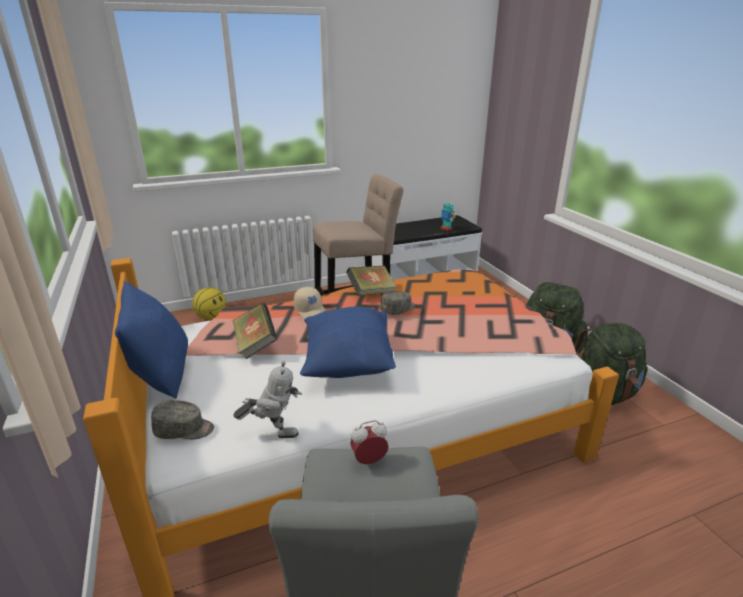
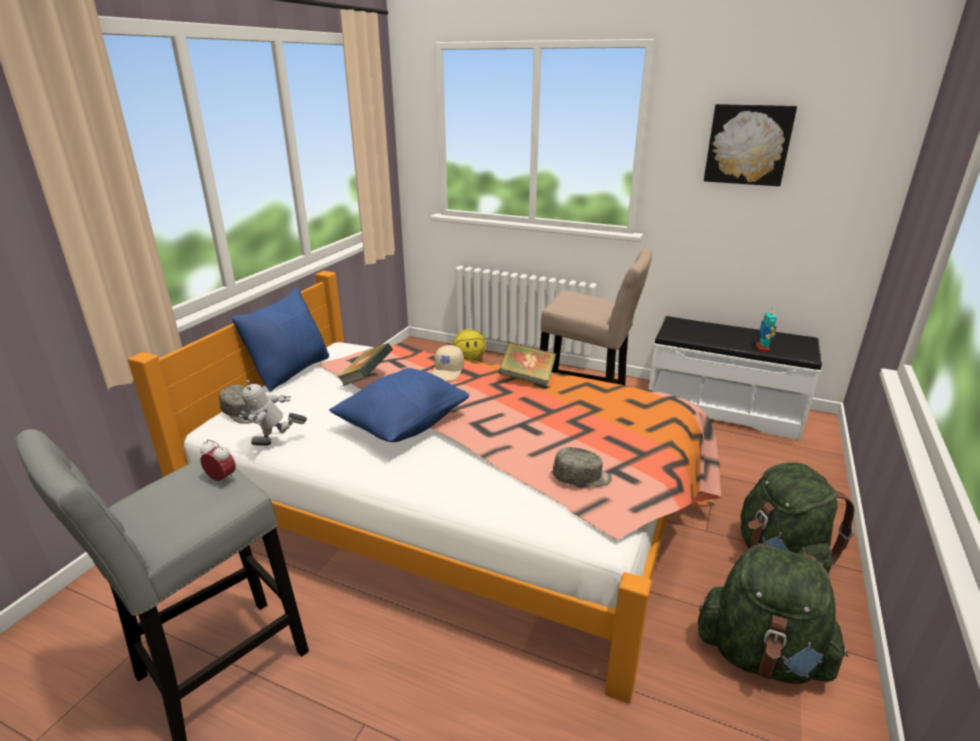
camera: 45 degrees right, 0 degrees up
toy robot [233,361,302,438] -> toy robot turned 120 degrees clockwise [238,380,307,446]
grey cap [380,291,415,315] -> grey cap moved to [553,447,612,487]
none -> picture [704,104,797,186]

